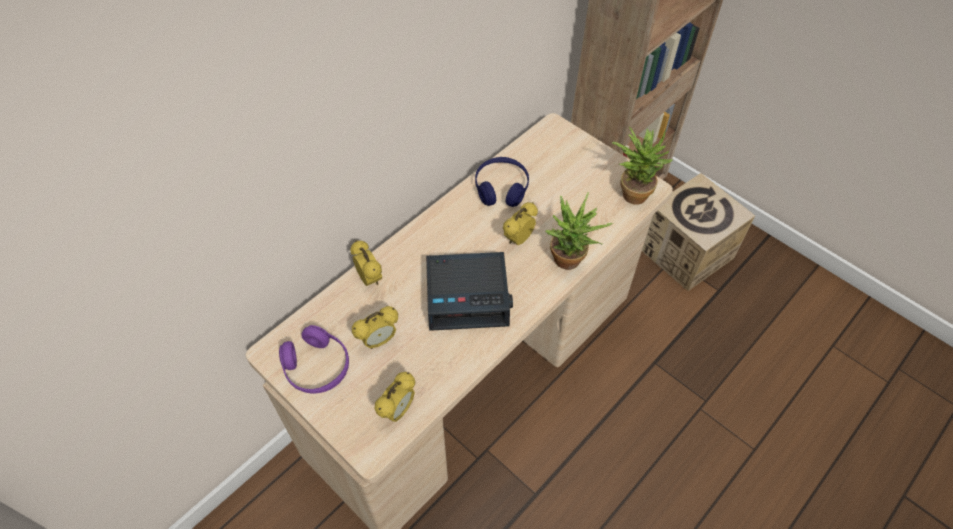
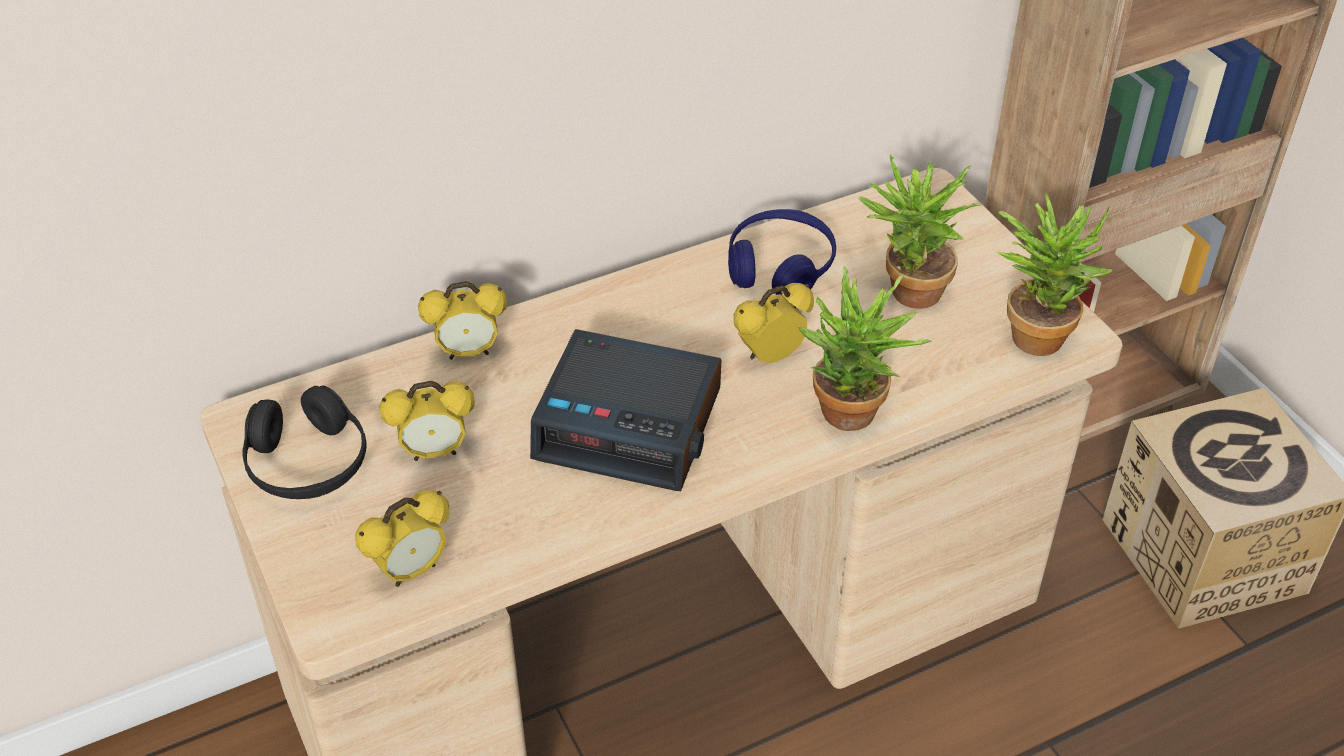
camera: 20 degrees right, 10 degrees down
purple headphones [279,325,349,393] -> black headphones [242,386,367,499]
alarm clock [351,240,382,286] -> alarm clock turned 90 degrees clockwise [418,281,507,360]
none -> potted plant [858,155,981,309]

